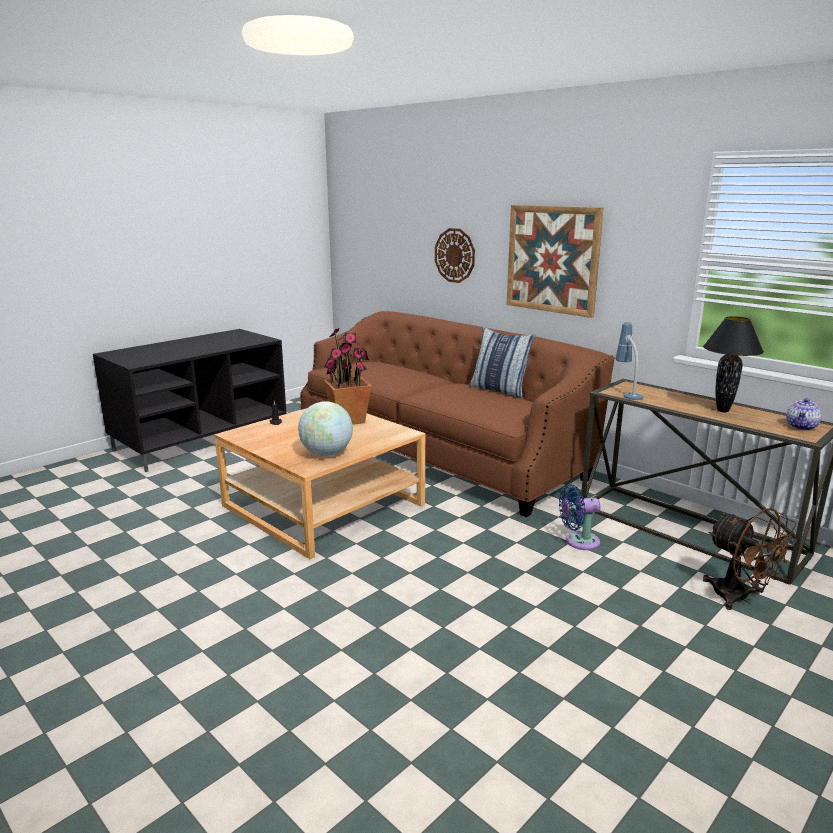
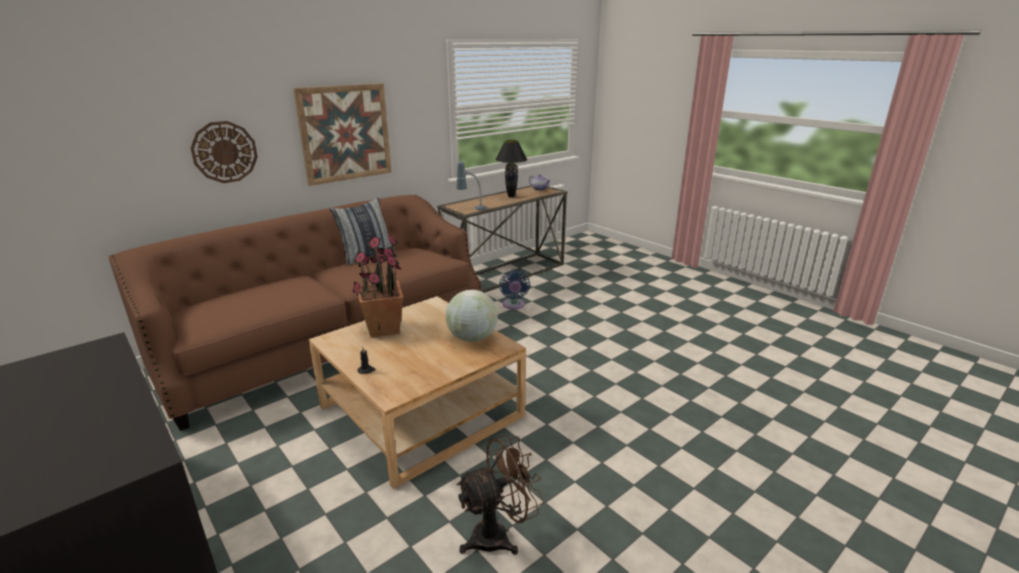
camera: 85 degrees left, 5 degrees up
brown fan [703,508,797,610] -> brown fan moved to [456,435,544,555]

